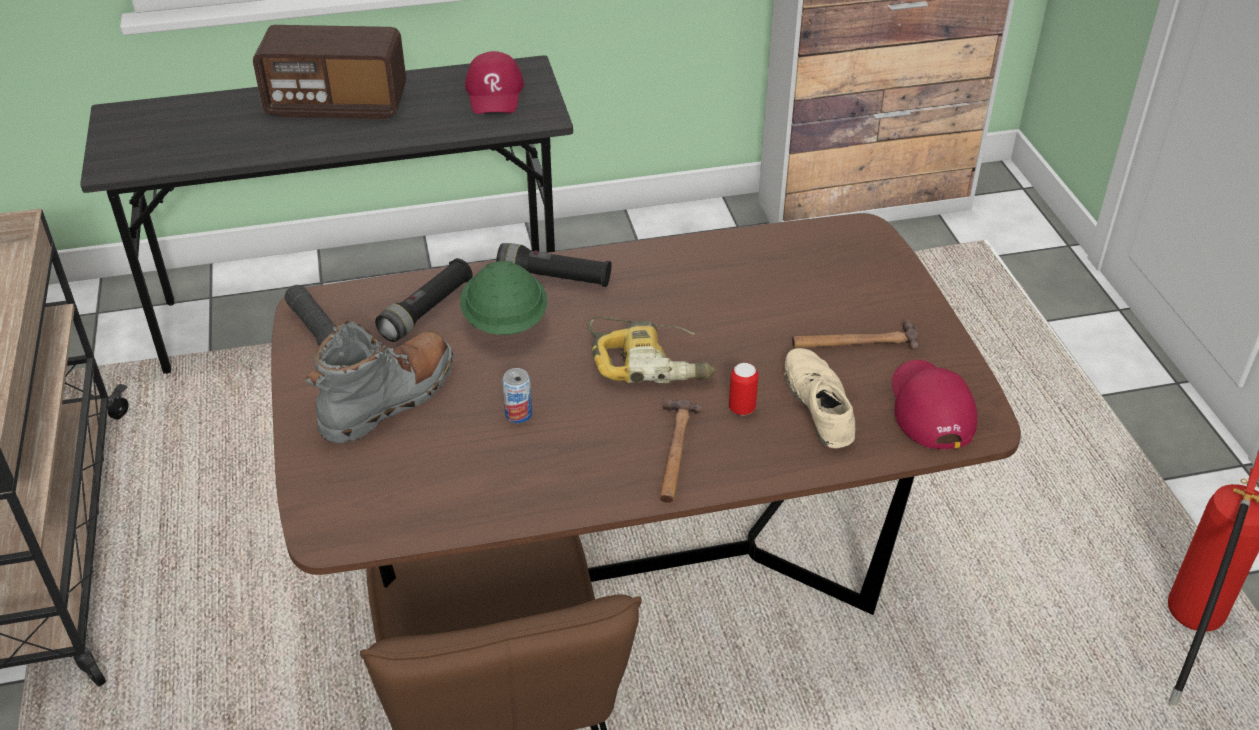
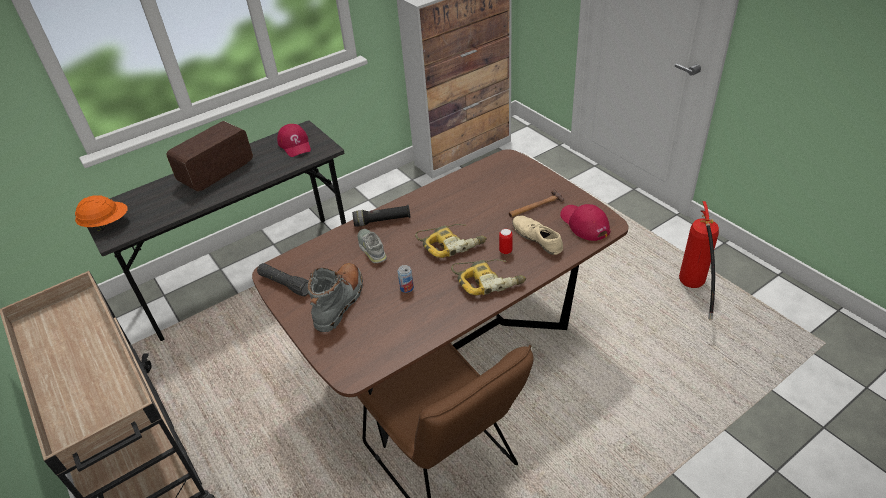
camera: 20 degrees left, 0 degrees up
radio [253,25,406,119] -> radio turned 150 degrees clockwise [166,121,253,191]
black flashlight [375,258,473,342] -> none
green hard hat [460,261,547,335] -> grey shoe [358,229,387,263]
hammer [659,399,702,503] -> power drill [451,259,526,295]
none -> orange hard hat [75,195,128,231]

